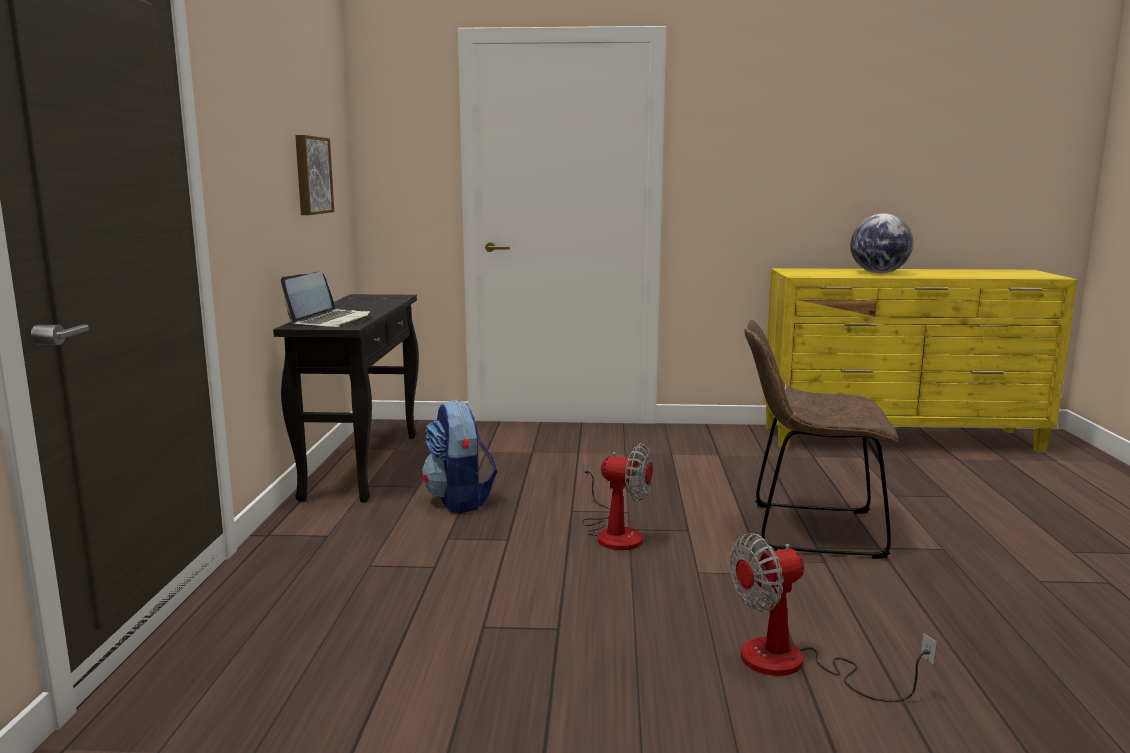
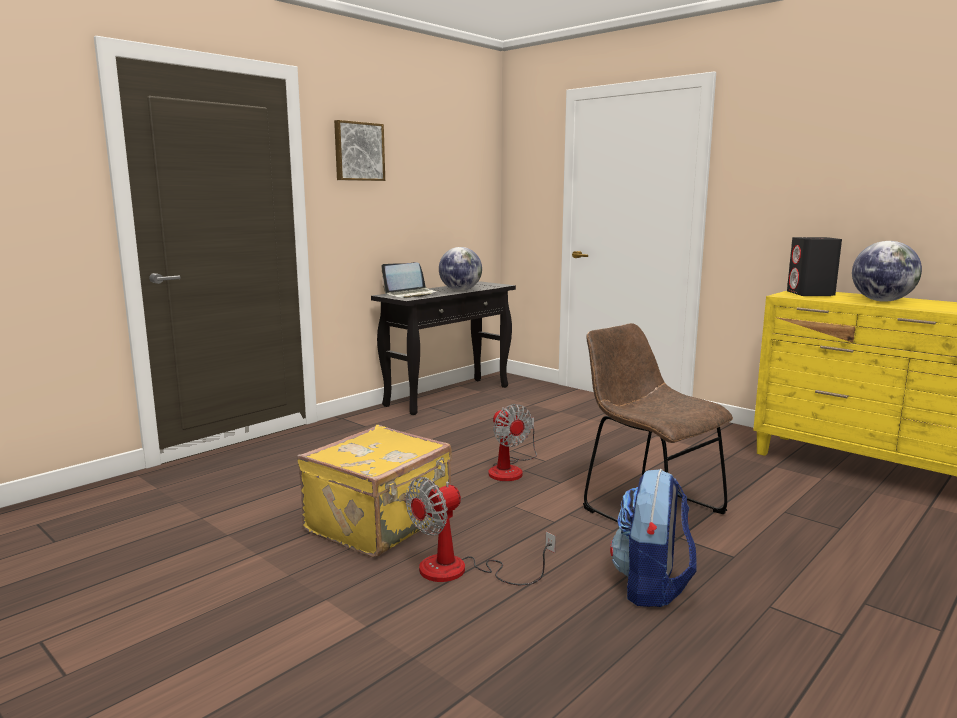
camera: 40 degrees right, 0 degrees up
picture [295,135,334,215] -> picture moved to [334,120,385,181]
backpack [422,400,497,514] -> backpack moved to [610,469,696,607]
fan [729,533,937,702] -> fan turned 60 degrees counterclockwise [405,477,556,585]
none -> yellow suitcase [297,425,452,557]
none -> globe [439,247,482,291]
none -> black speaker [787,237,842,296]

